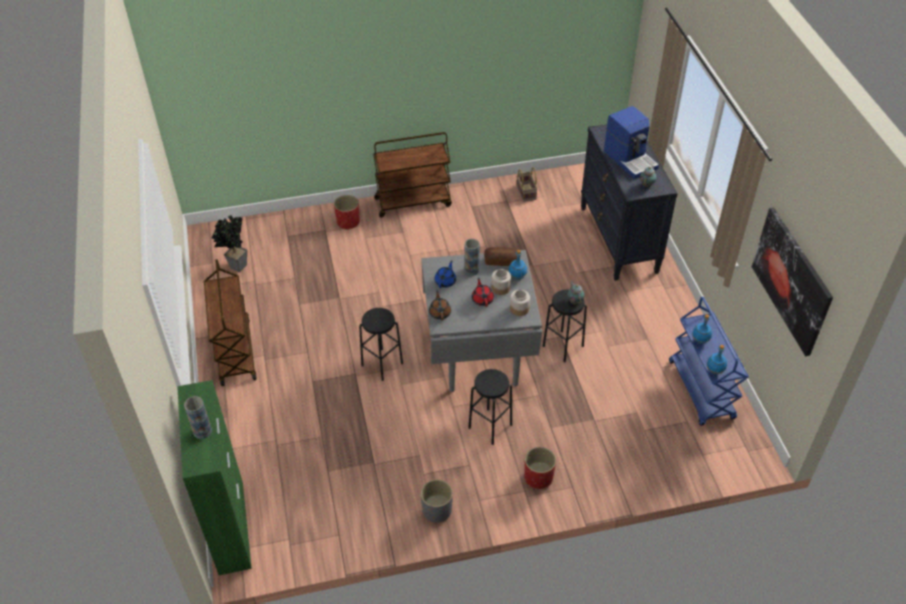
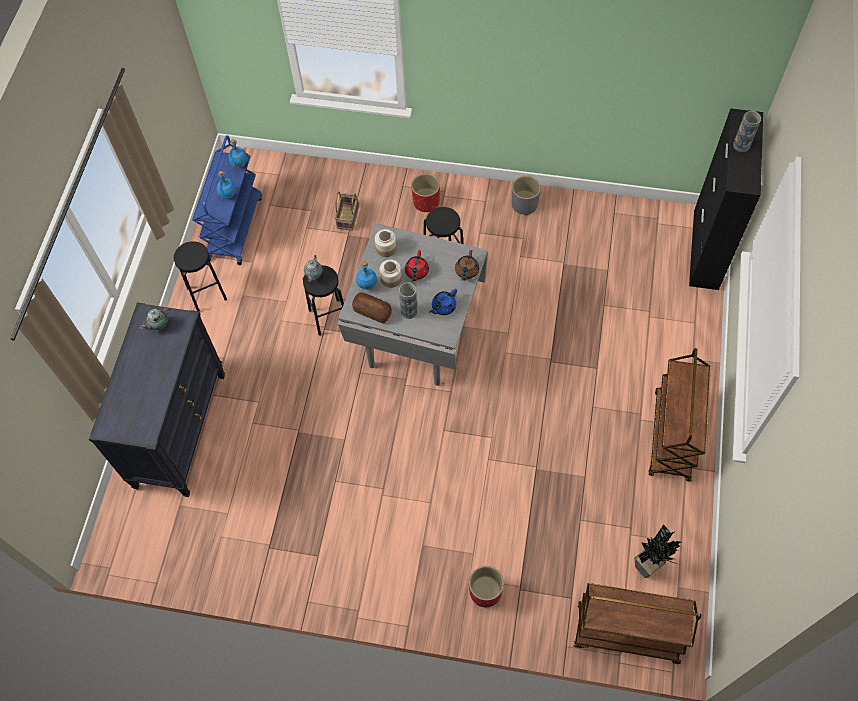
camera: 155 degrees left, 15 degrees up
green cabinet [177,380,252,575] -> black cabinet [689,108,763,290]
black stool [359,308,403,381] -> black stool moved to [174,241,227,311]
brown cart [373,132,452,217] -> brown cart moved to [573,583,701,664]
basket [516,167,538,202] -> basket moved to [335,192,359,231]
coffee machine [604,106,659,179] -> none
picture [752,207,833,356] -> none

